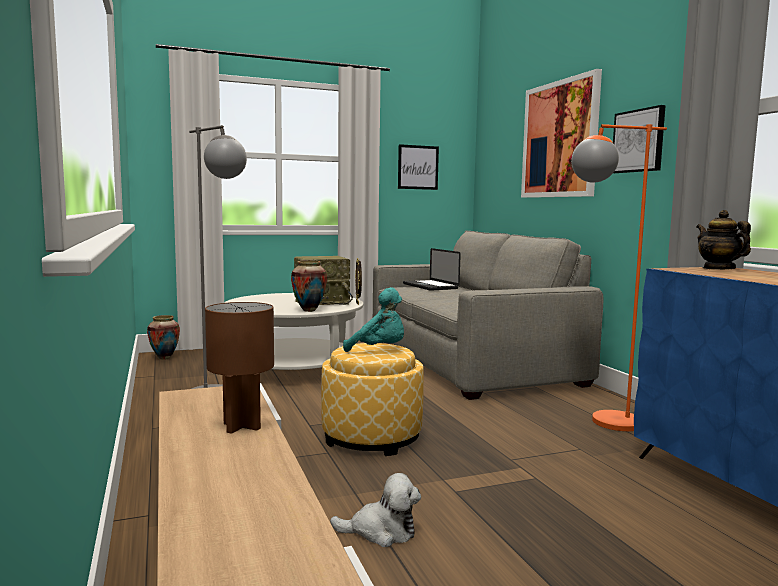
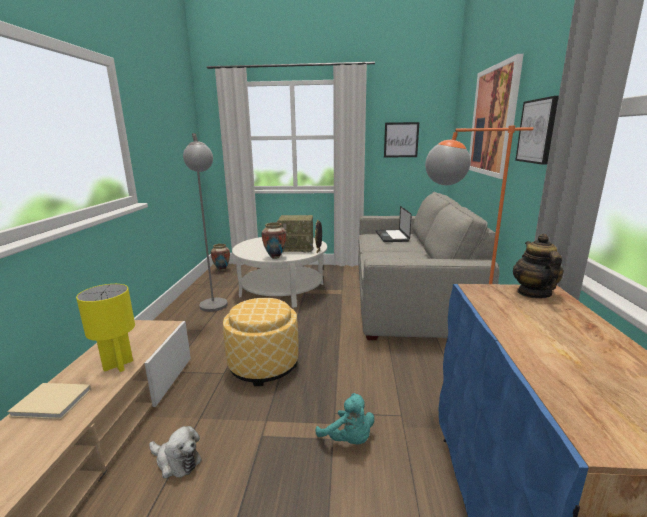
camera: 25 degrees right, 10 degrees up
brown table lamp [205,302,274,434] -> yellow table lamp [76,284,135,372]
turquoise plush toy [343,287,404,352] -> turquoise plush toy moved to [316,393,374,444]
none -> beige book [7,383,91,419]

